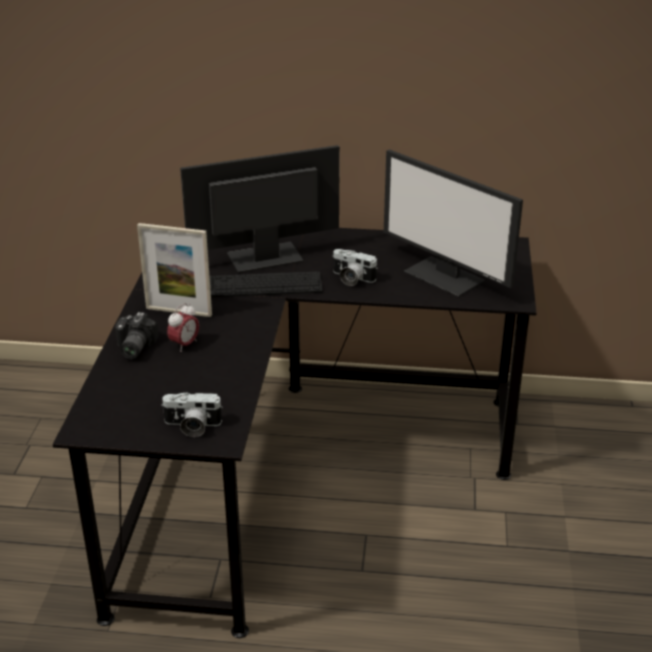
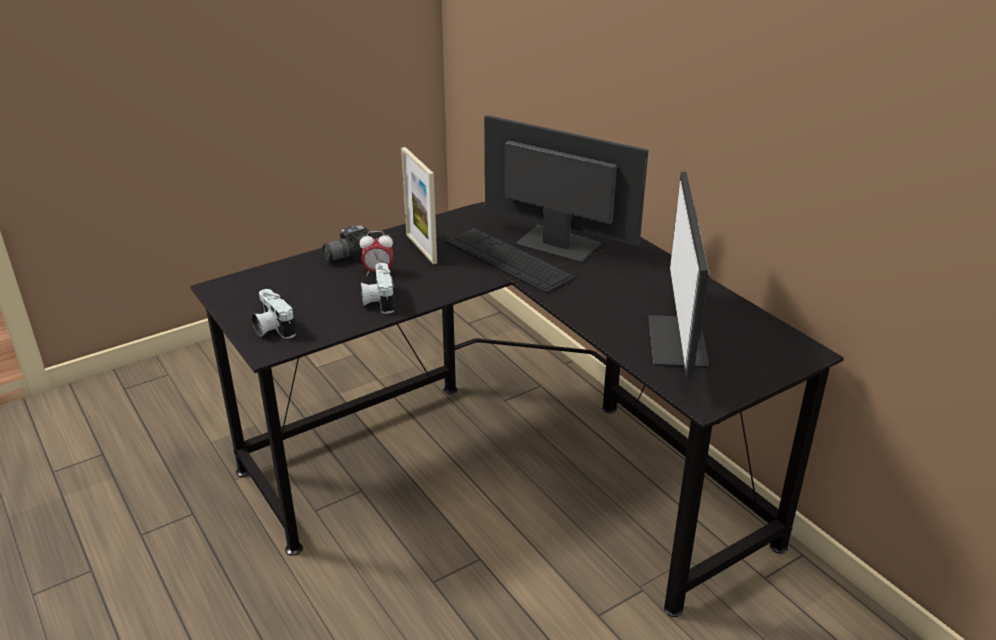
camera: 50 degrees right, 0 degrees up
camera [332,249,378,286] -> camera moved to [361,263,394,314]

